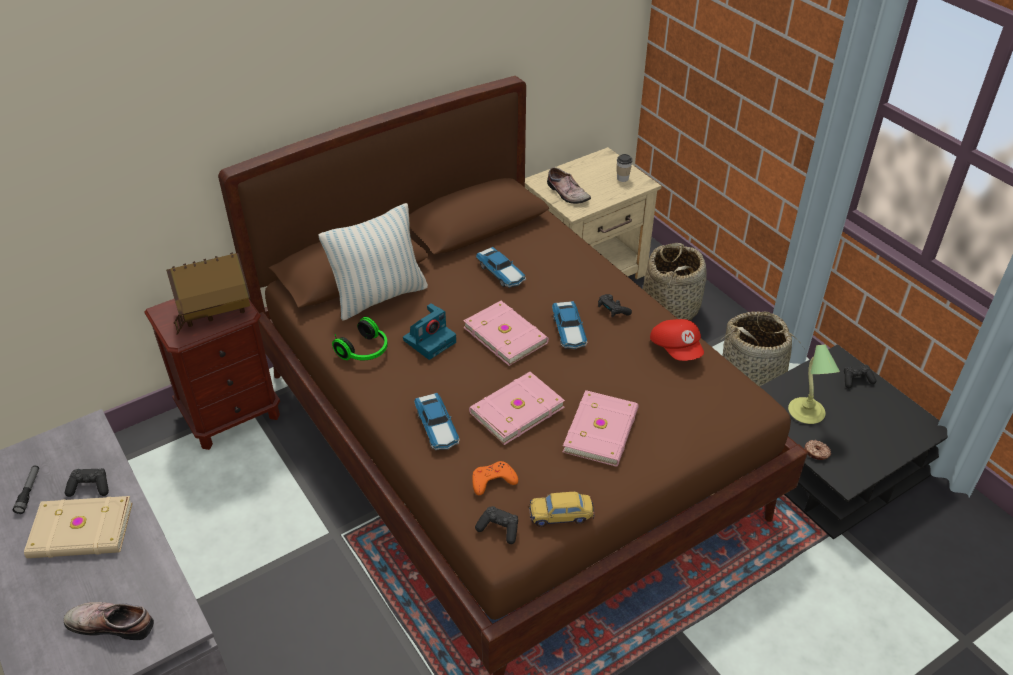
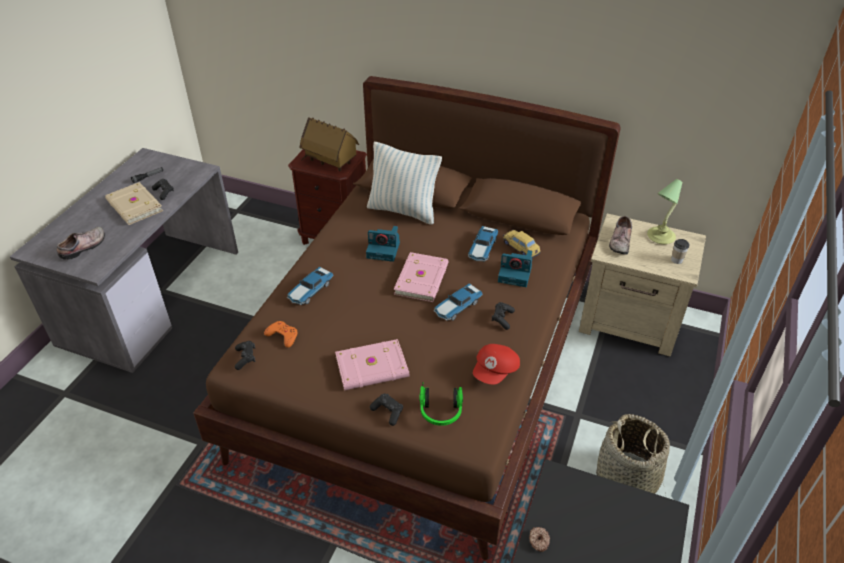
camera: 55 degrees right, 0 degrees up
shoe [63,602,154,640] -> shoe turned 60 degrees clockwise [57,227,105,260]
headphones [332,317,388,360] -> headphones moved to [420,386,463,426]
pink book [469,372,565,445] -> none
toy car [529,492,595,527] -> toy car moved to [502,230,541,258]
basket [643,243,707,321] -> none
table lamp [788,345,840,424] -> table lamp moved to [647,179,683,244]
black game controller [844,364,877,388] -> black game controller moved to [370,393,403,426]
none -> camera [498,250,532,287]

